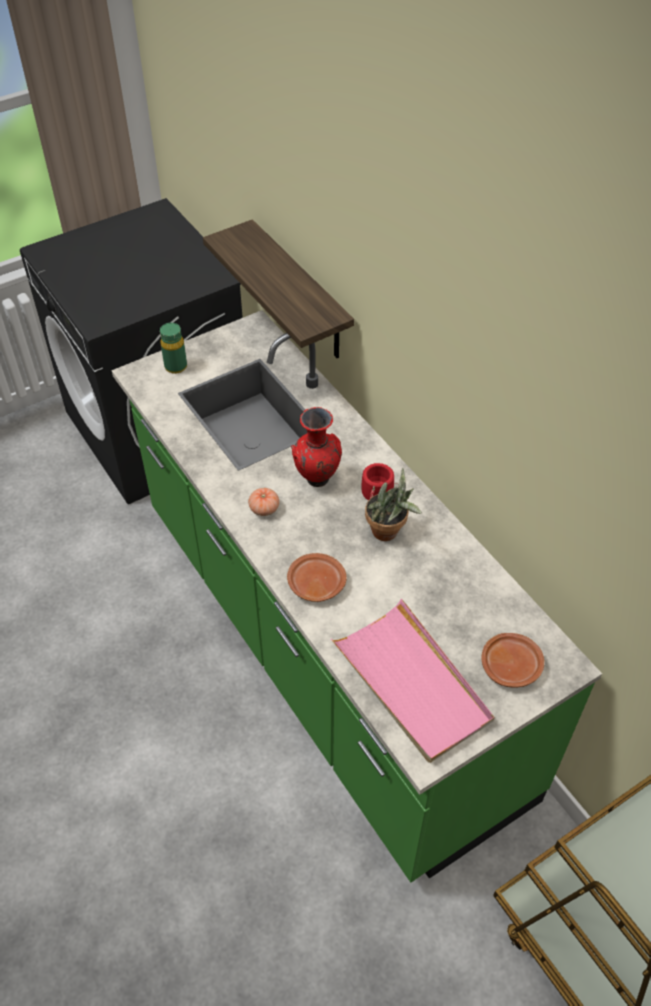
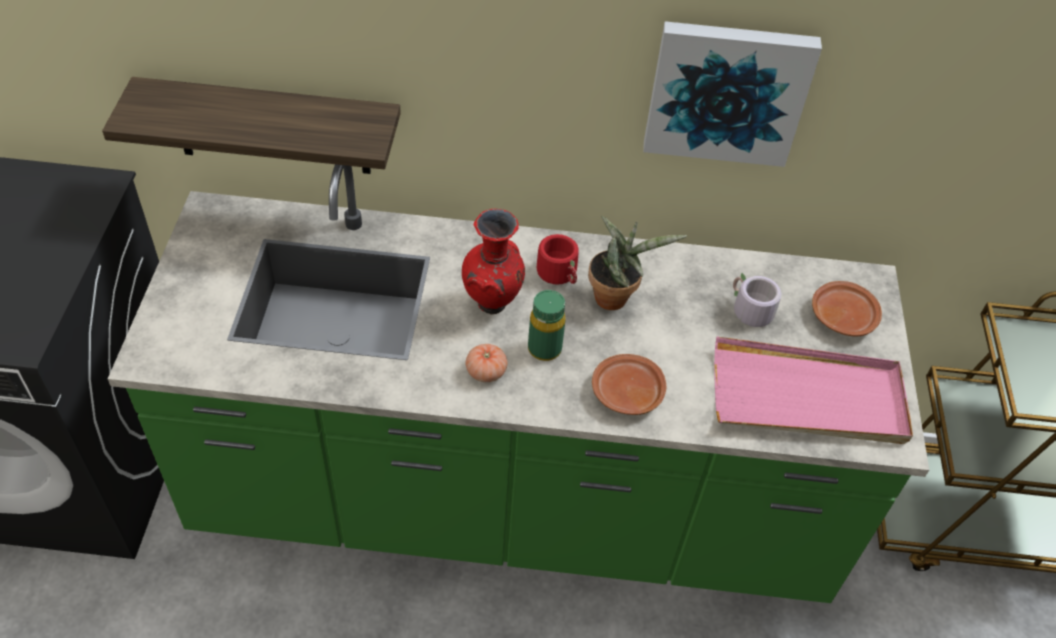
camera: 55 degrees left, 0 degrees up
green bottle [160,323,187,374] -> green bottle moved to [528,290,566,361]
none -> picture [643,21,822,167]
none -> grey mug [733,273,781,339]

